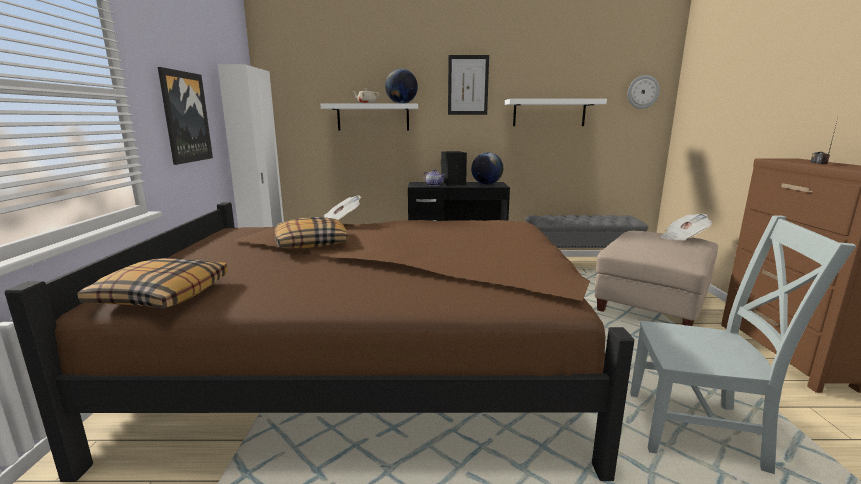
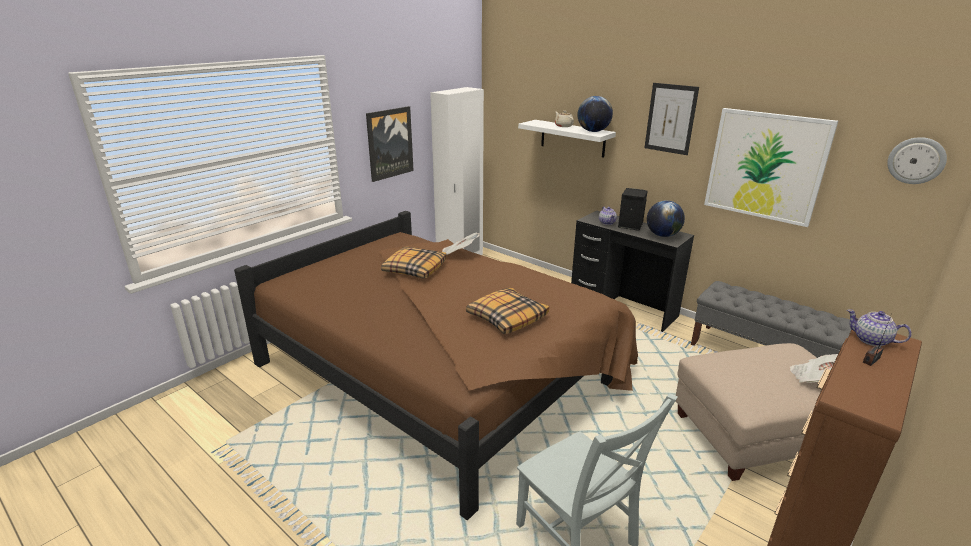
camera: 40 degrees right, 10 degrees up
pillow [78,258,228,308] -> pillow moved to [466,288,549,334]
white shelf [505,99,607,126] -> picture [704,108,838,227]
none -> teapot [847,309,911,346]

